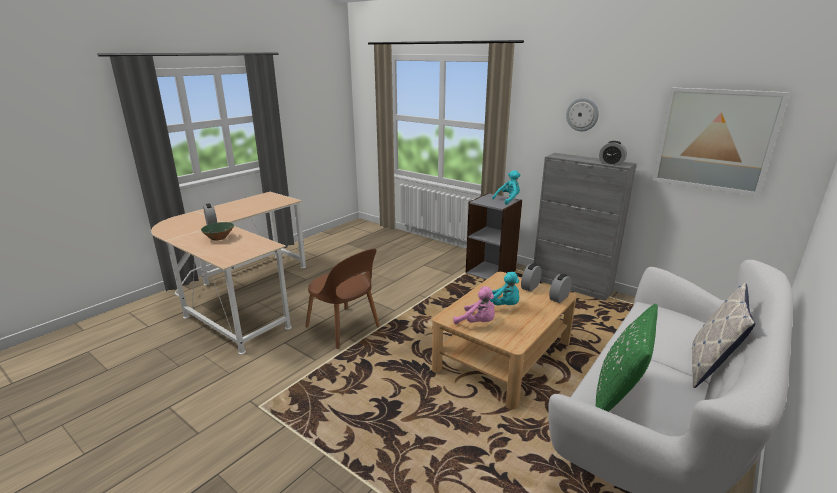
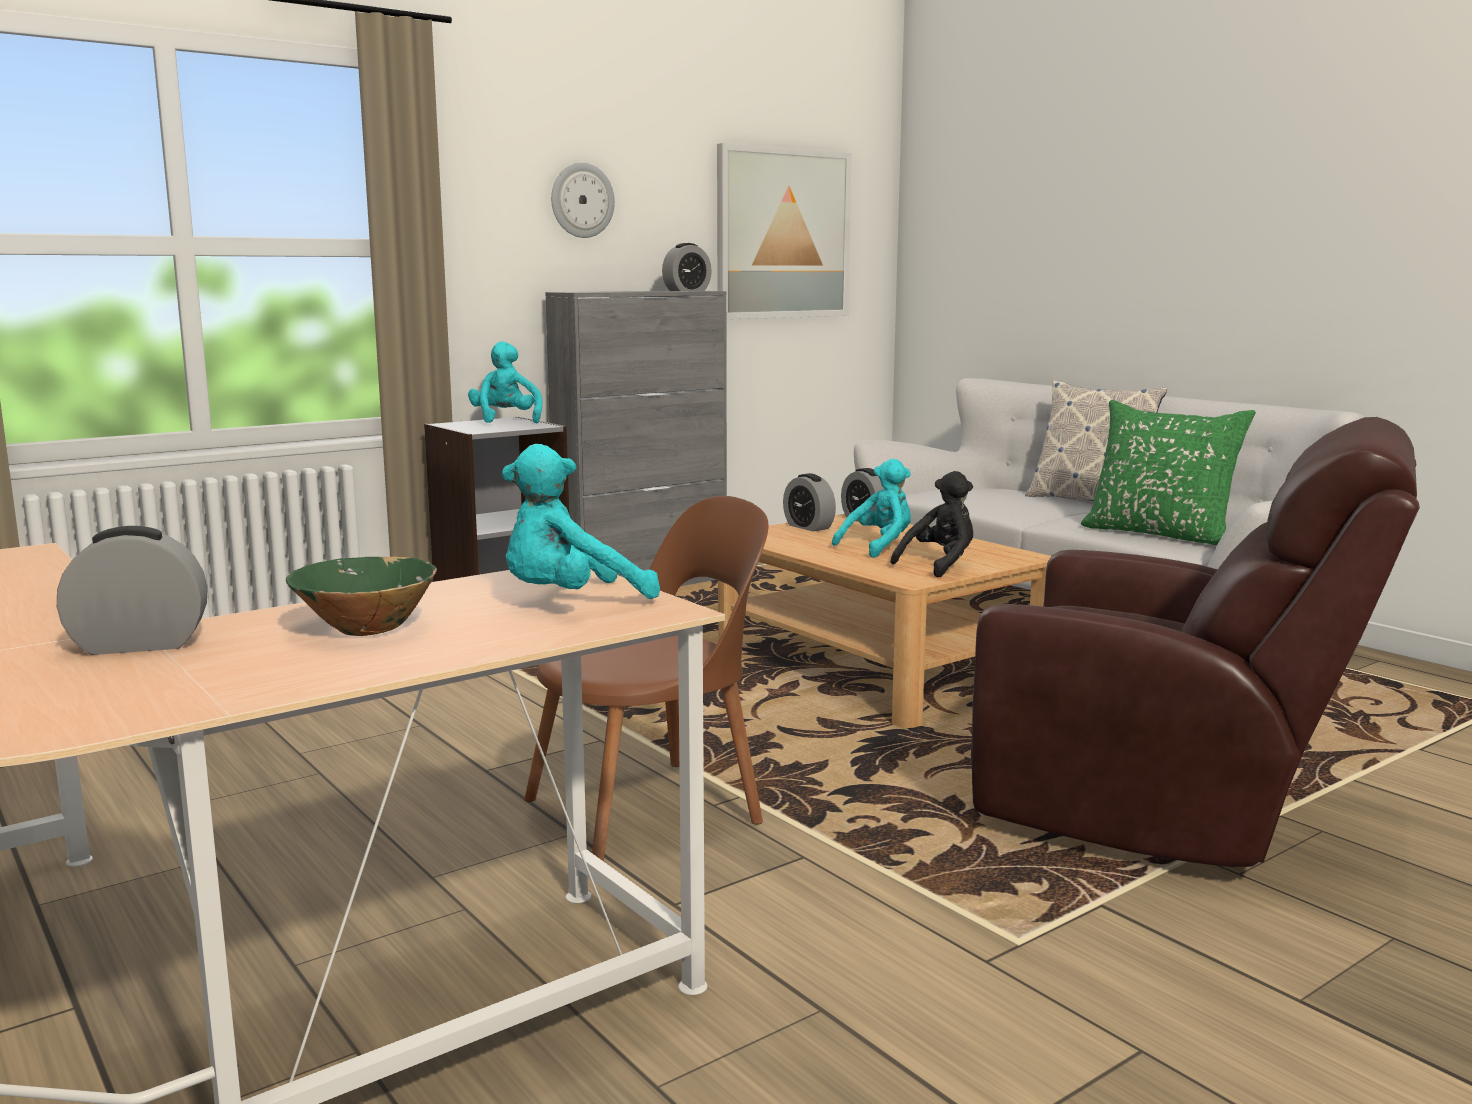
camera: 75 degrees left, 10 degrees down
pink plush toy [453,286,495,324] -> black plush toy [890,471,973,578]
none -> turquoise plush toy [502,444,660,599]
none -> brown armchair [971,417,1420,867]

